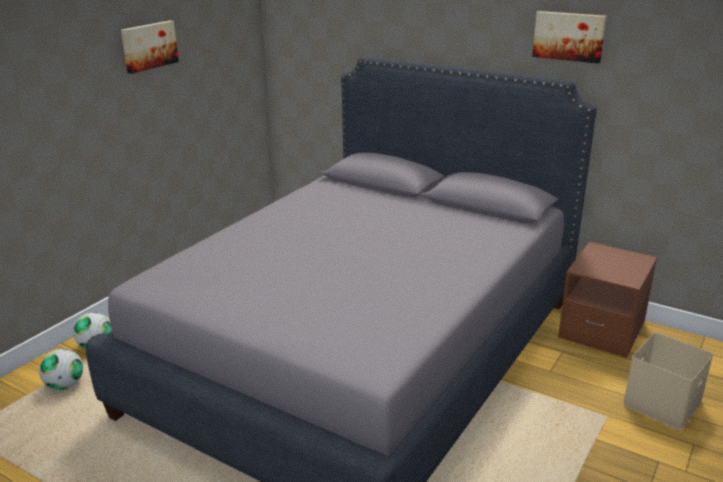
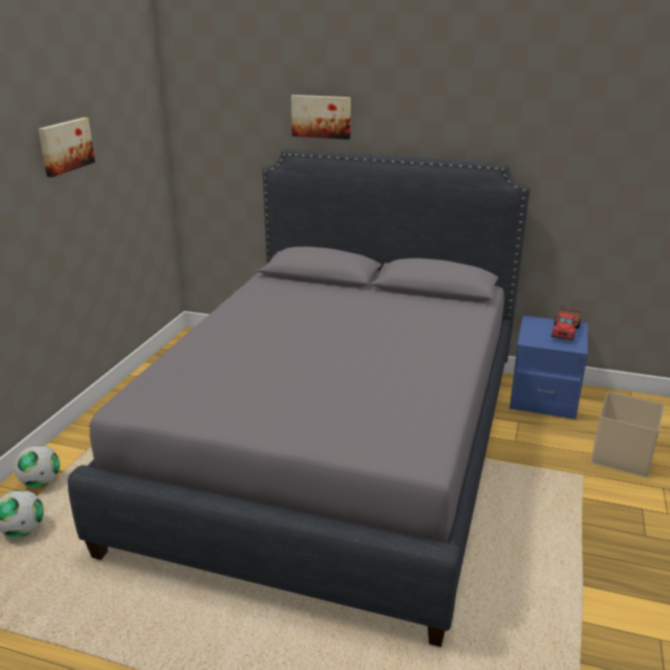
camera: 15 degrees left, 0 degrees up
picture [532,11,607,64] -> picture moved to [291,95,351,140]
brown nightstand [558,242,657,358] -> blue nightstand [509,316,588,419]
none -> toy truck [551,307,581,341]

